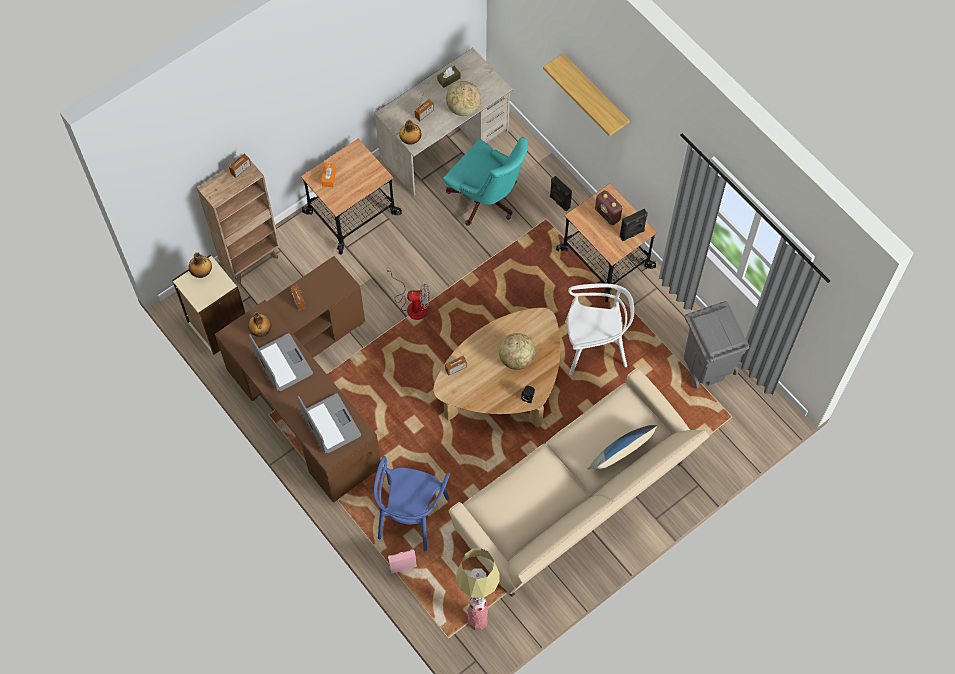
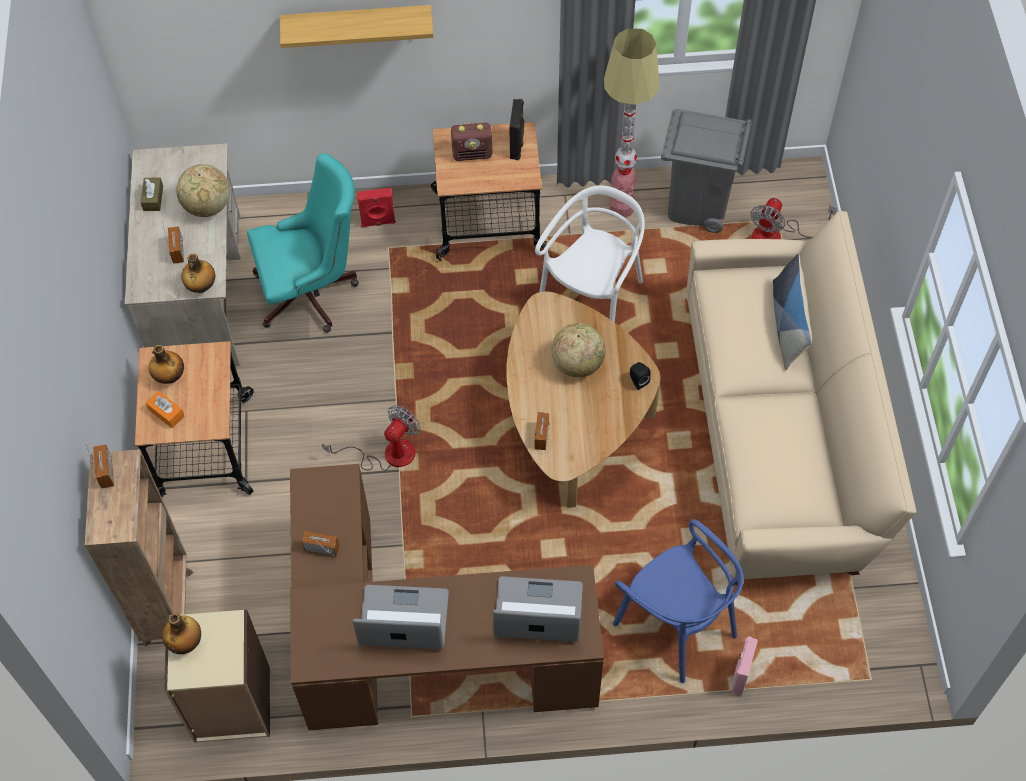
camera: 55 degrees left, 5 degrees down
bottle [248,312,271,337] -> bottle moved to [149,345,184,384]
floor lamp [456,548,500,631] -> floor lamp moved to [604,28,659,218]
black speaker [550,176,572,211] -> red speaker [357,188,396,227]
none -> fan [750,198,837,239]

